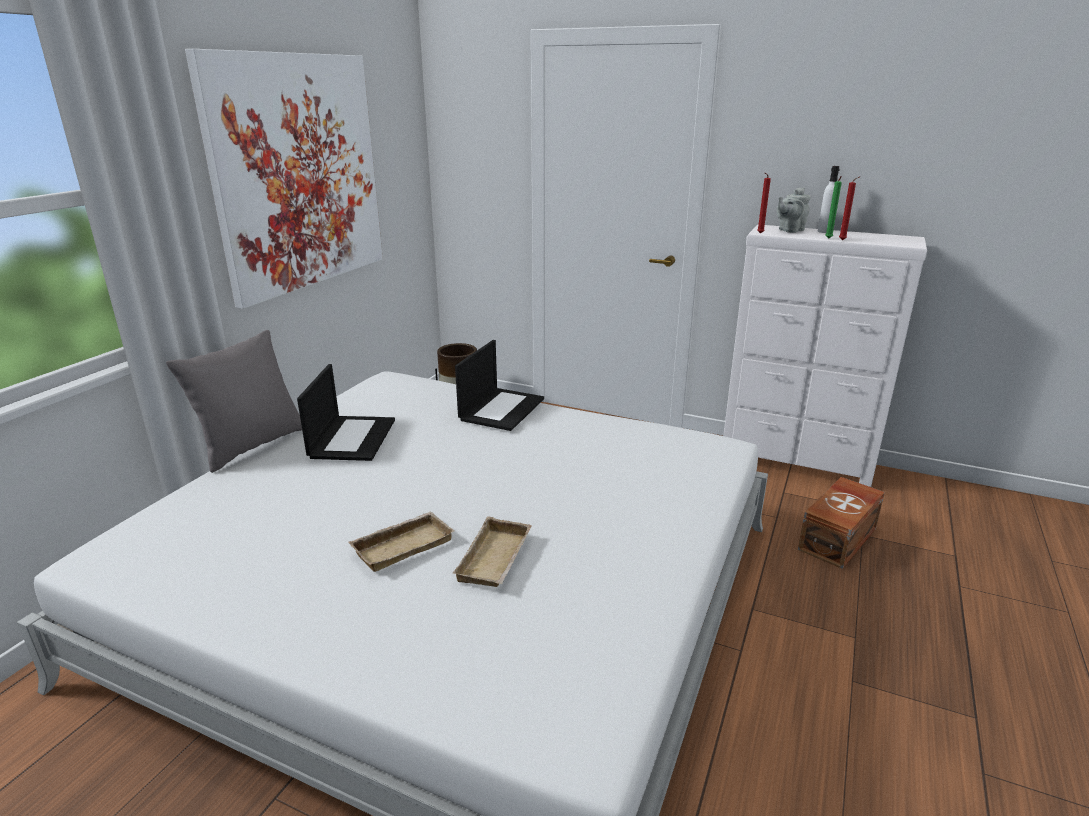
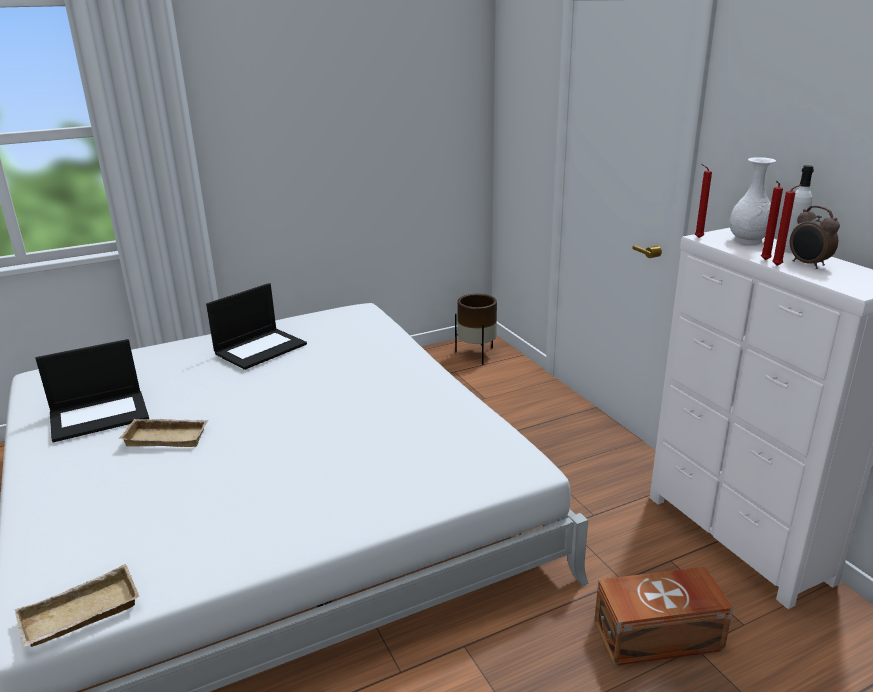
camera: 40 degrees right, 0 degrees up
grey pillow [166,330,302,473] -> none
picture [185,49,383,309] -> none
beige tray [453,516,532,587] -> beige tray moved to [15,564,139,648]
laptop [455,340,544,431] -> laptop moved to [36,339,149,442]
grey teapot [777,187,810,233] -> white vase [730,157,776,245]
green candle [825,176,842,239] -> red candle [761,181,783,260]
none -> alarm clock [790,205,840,269]

